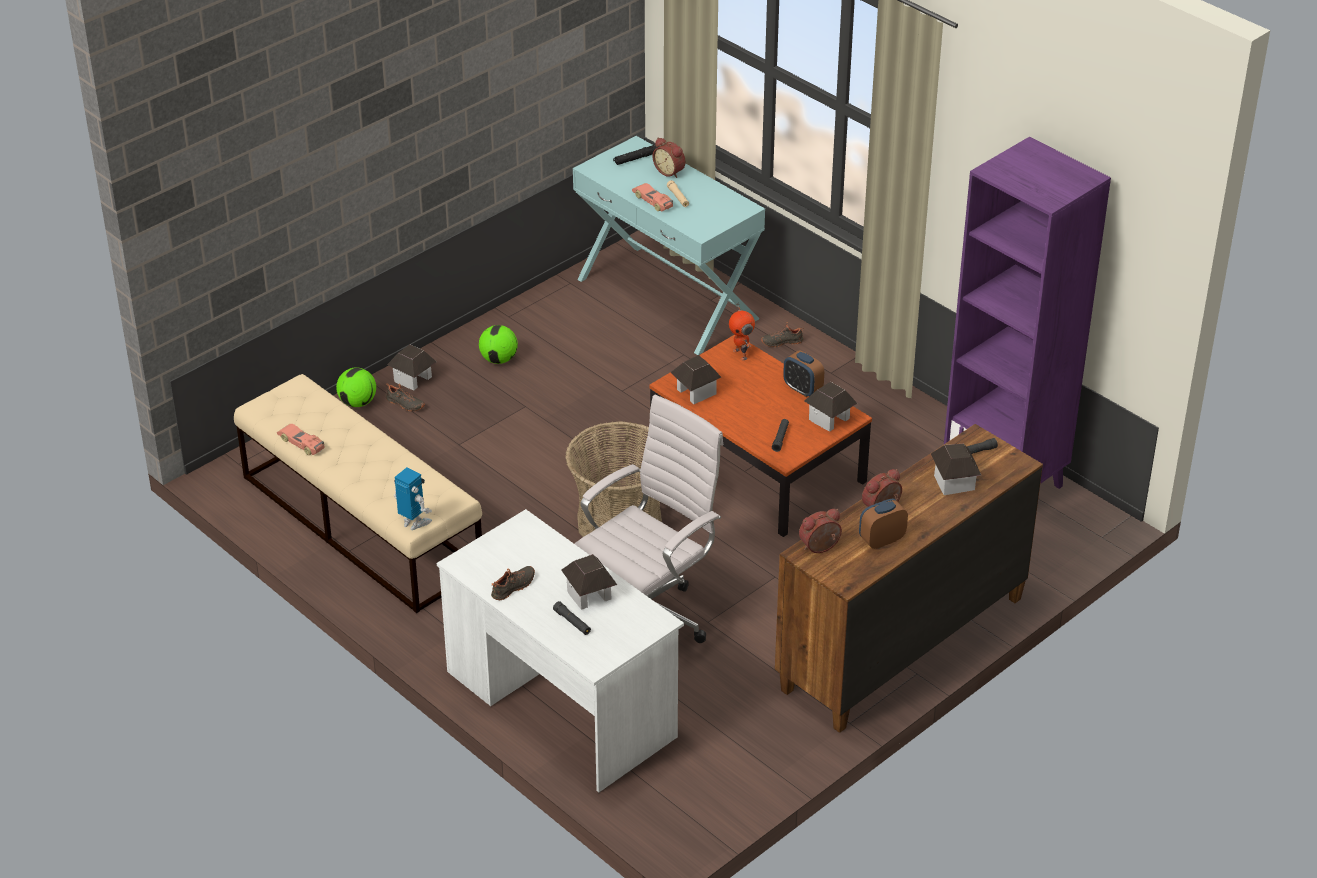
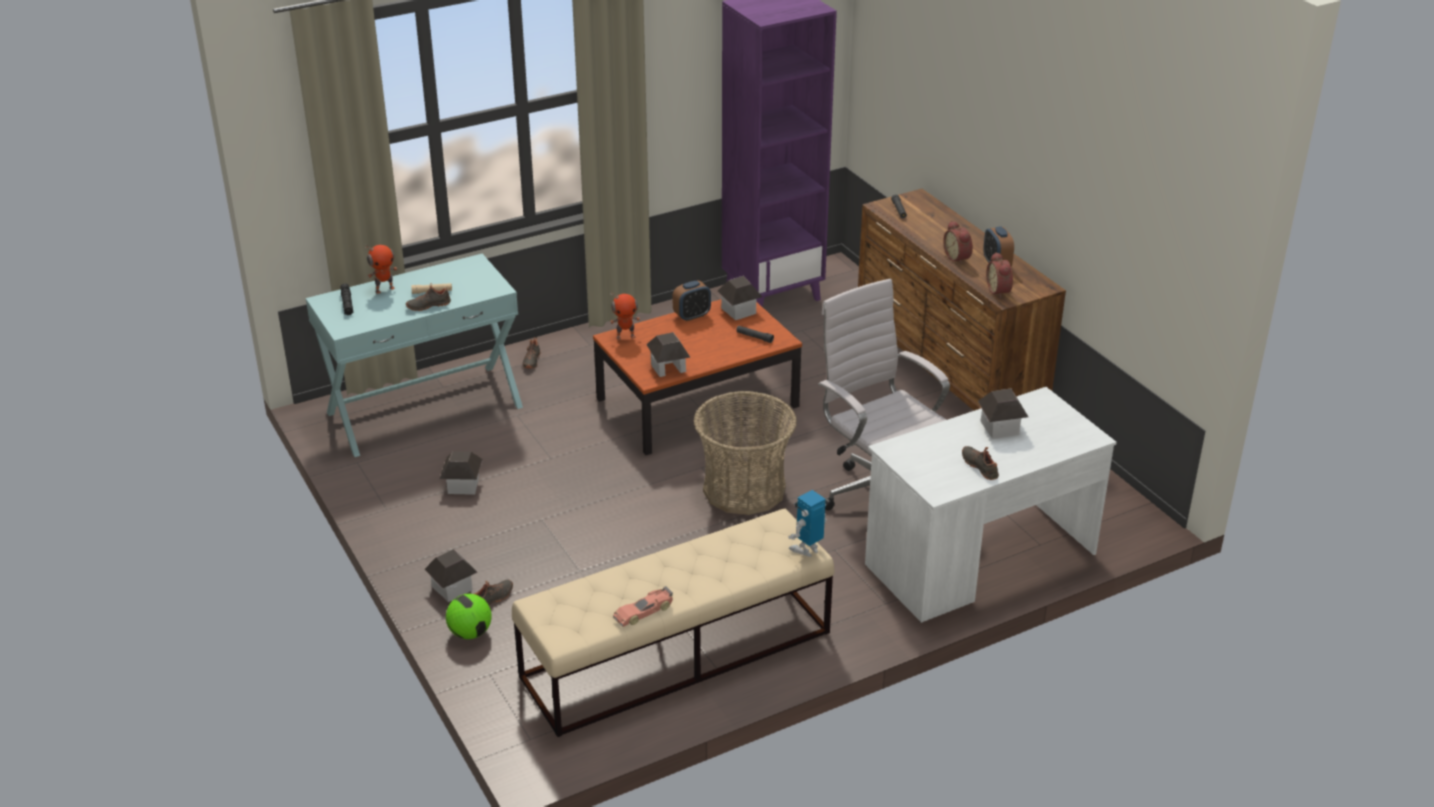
camera: 75 degrees left, 5 degrees down
football [479,325,518,364] -> none
black flashlight [553,601,591,635] -> none
toy car [632,183,673,211] -> black shoe [406,283,451,311]
alarm clock [653,138,686,178] -> toy robot [365,245,397,294]
toy house [931,444,981,495] -> toy house moved to [439,452,483,495]

